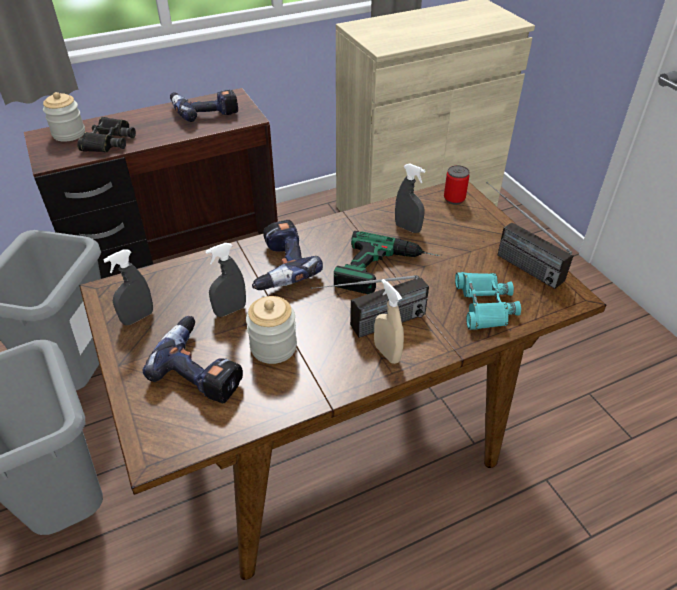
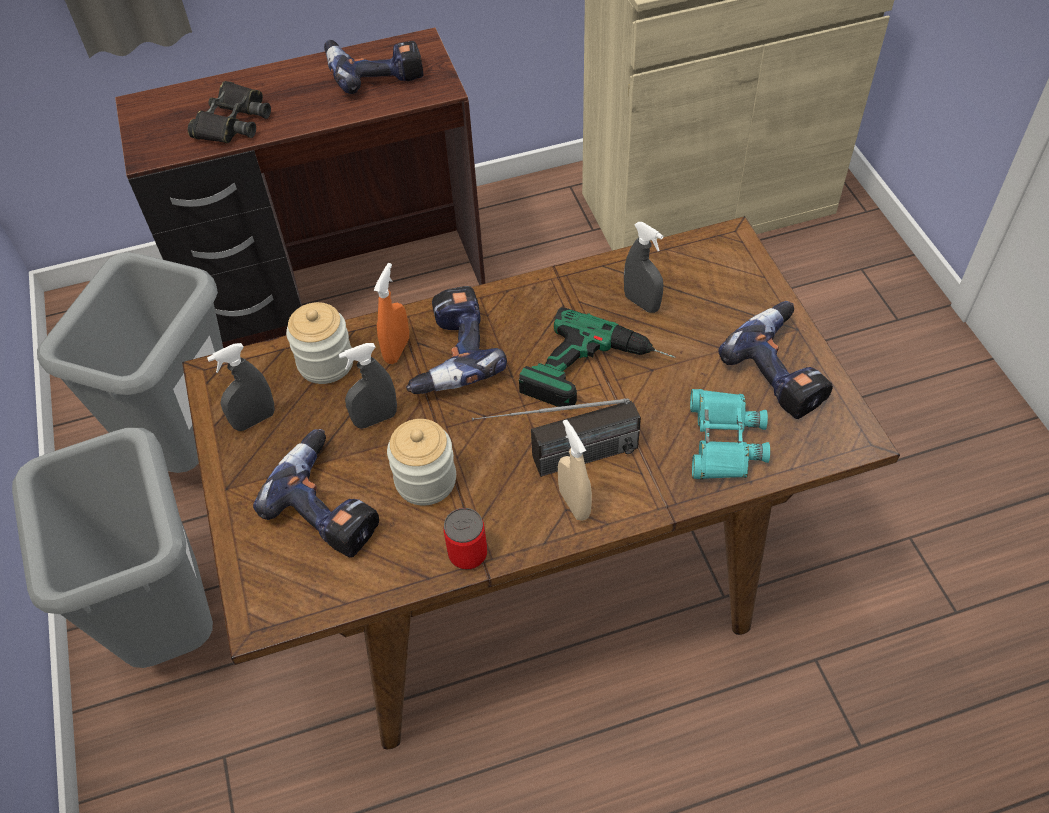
camera: 10 degrees right, 10 degrees up
jar [43,92,85,142] -> jar moved to [286,302,353,384]
can [444,165,470,204] -> can moved to [444,508,487,570]
radio [487,182,573,289] -> power drill [718,301,833,419]
none -> orange spray bottle [374,263,409,364]

